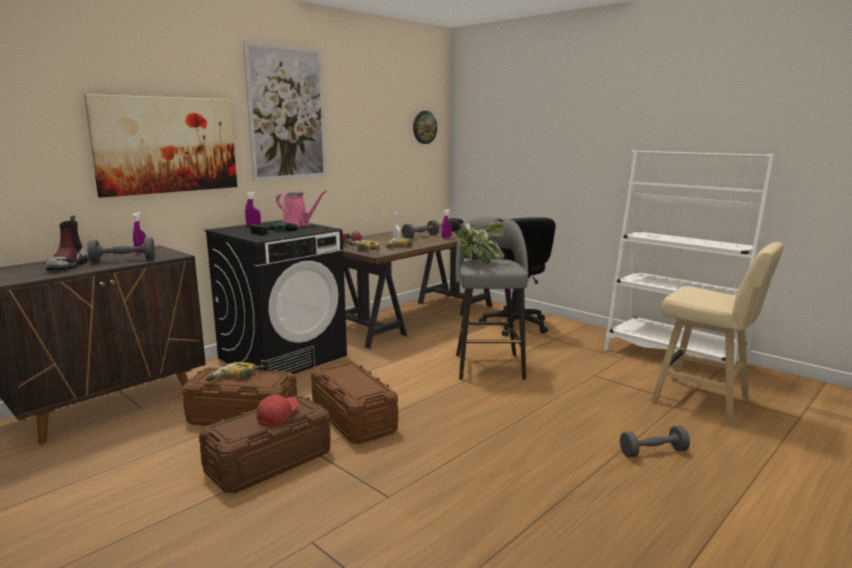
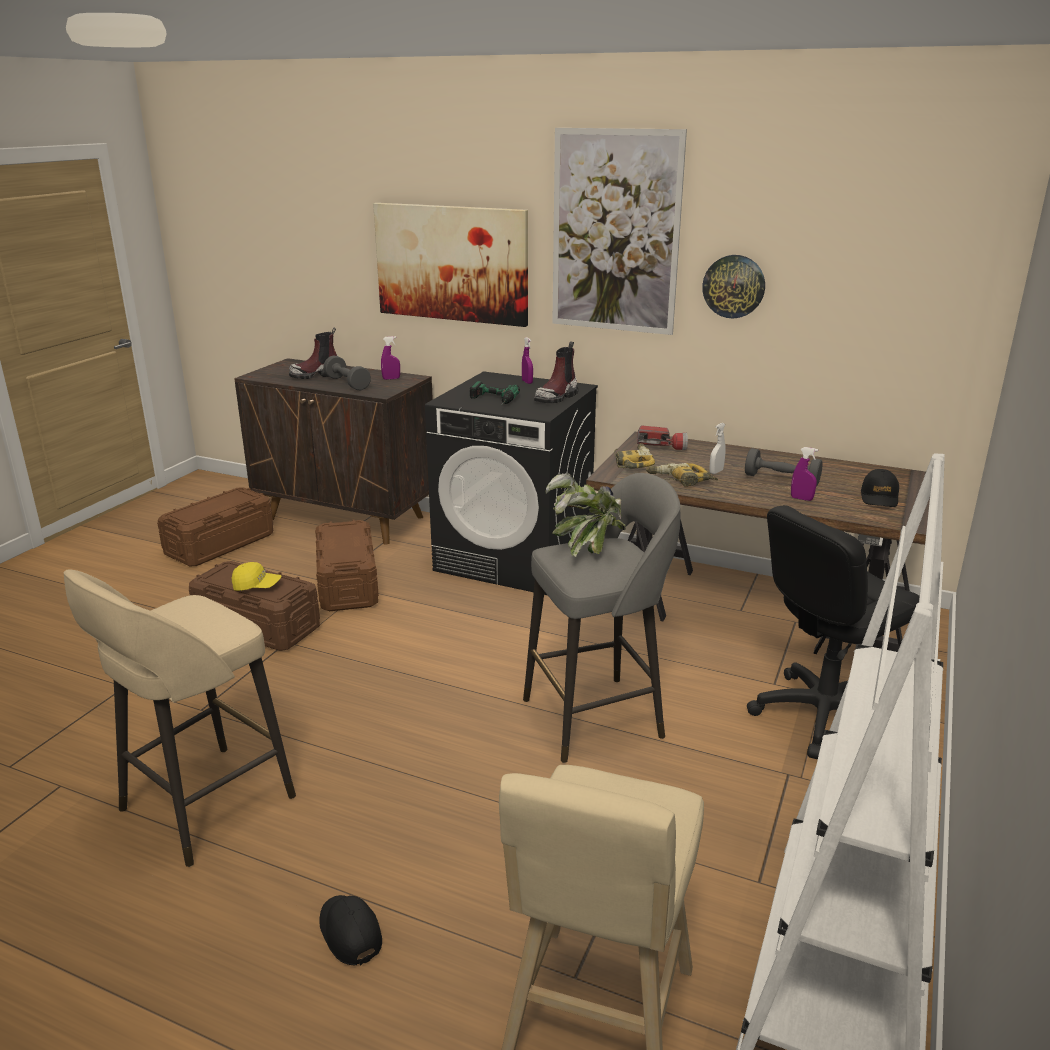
camera: 70 degrees right, 10 degrees up
power drill [205,362,266,381] -> none
red cap [257,394,299,427] -> yellow cap [231,562,281,591]
pink watering can [276,190,327,227] -> boot [534,341,578,403]
brown storage box [311,361,398,444] -> brown storage box moved to [157,487,273,567]
wall clock [413,111,437,144] -> wall clock moved to [702,255,765,318]
grey dumbbell [620,426,690,458] -> black cap [319,895,382,966]
none -> beige stool [63,569,296,867]

